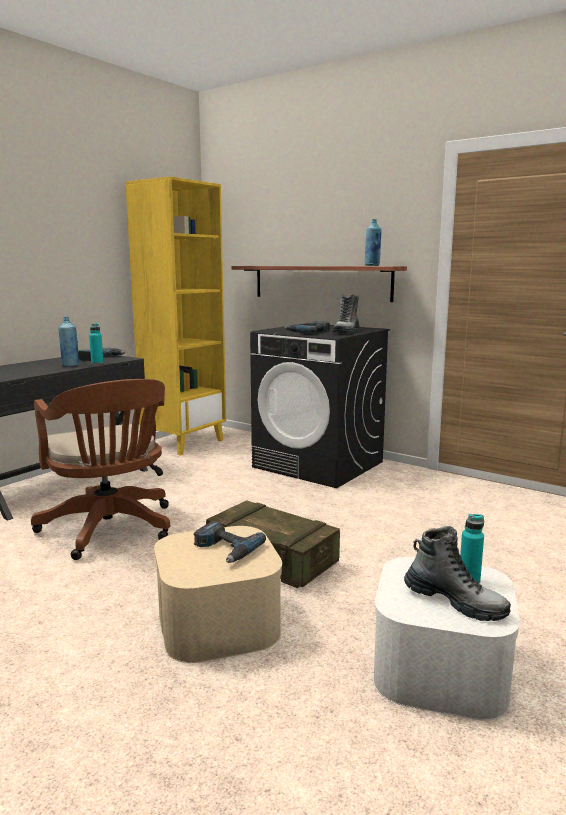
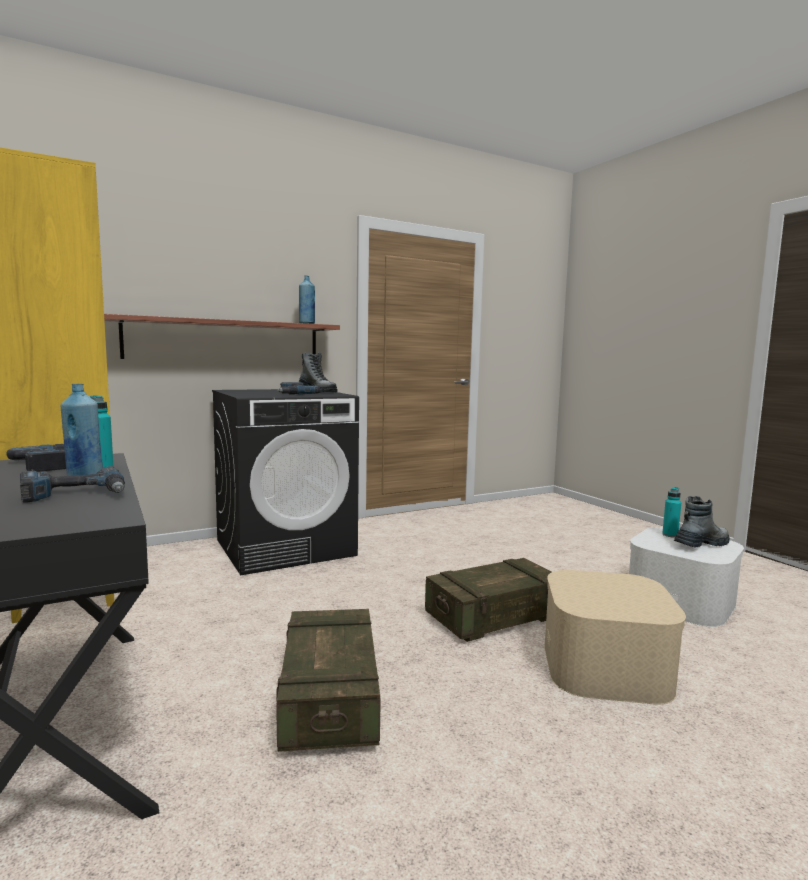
camera: 65 degrees left, 5 degrees down
brown office chair [31,379,170,560] -> crate [276,609,381,752]
power drill [193,521,266,563] -> power drill moved to [20,467,125,503]

